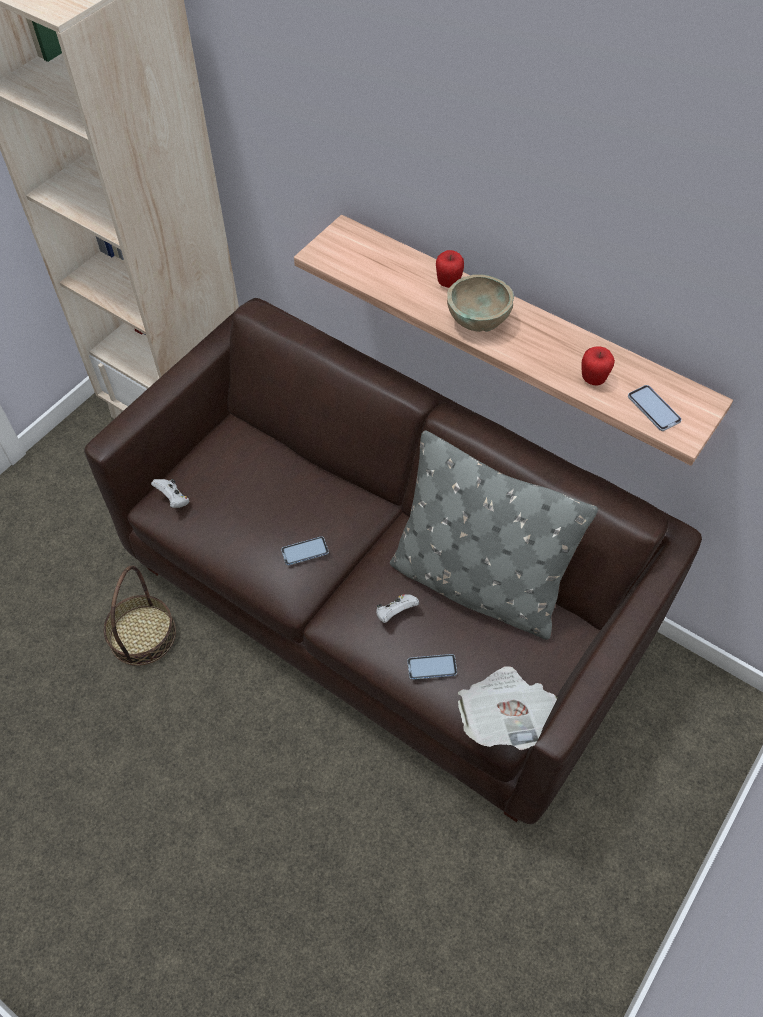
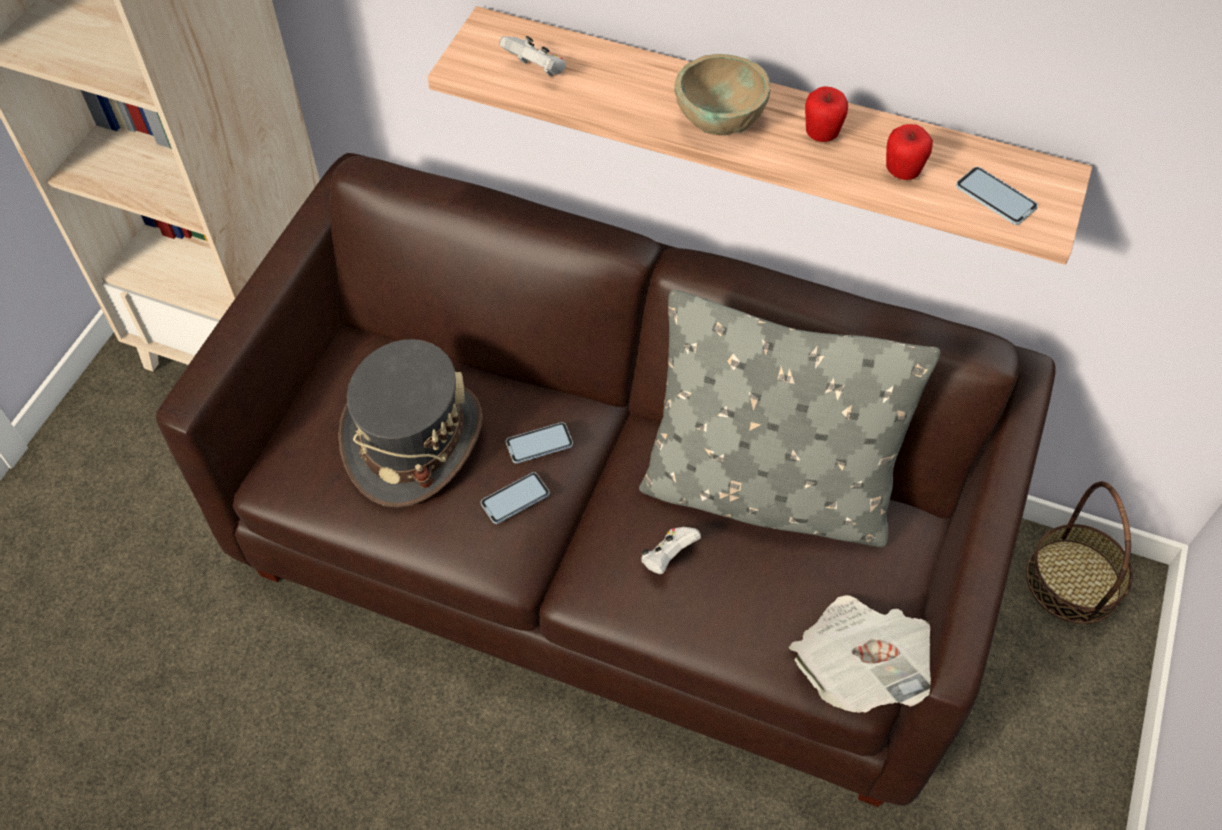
camera: 15 degrees left, 0 degrees up
basket [104,565,176,666] -> basket moved to [1026,481,1133,624]
white game controller [151,479,189,508] -> white game controller moved to [499,36,566,77]
phone [407,654,457,680] -> phone moved to [506,422,573,464]
apple [436,250,464,288] -> apple moved to [805,86,848,142]
none -> grey hat [338,339,483,508]

